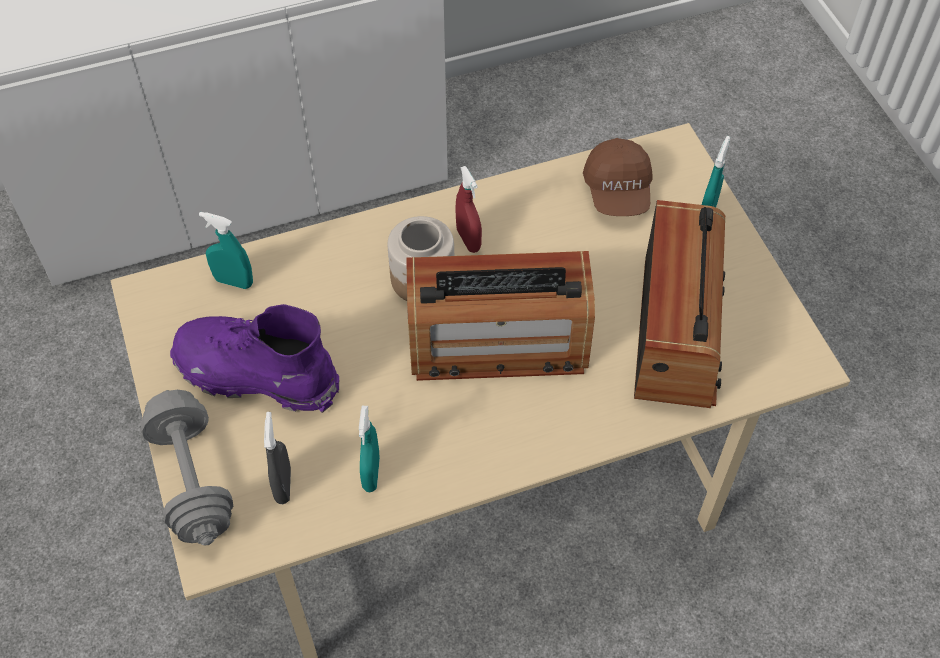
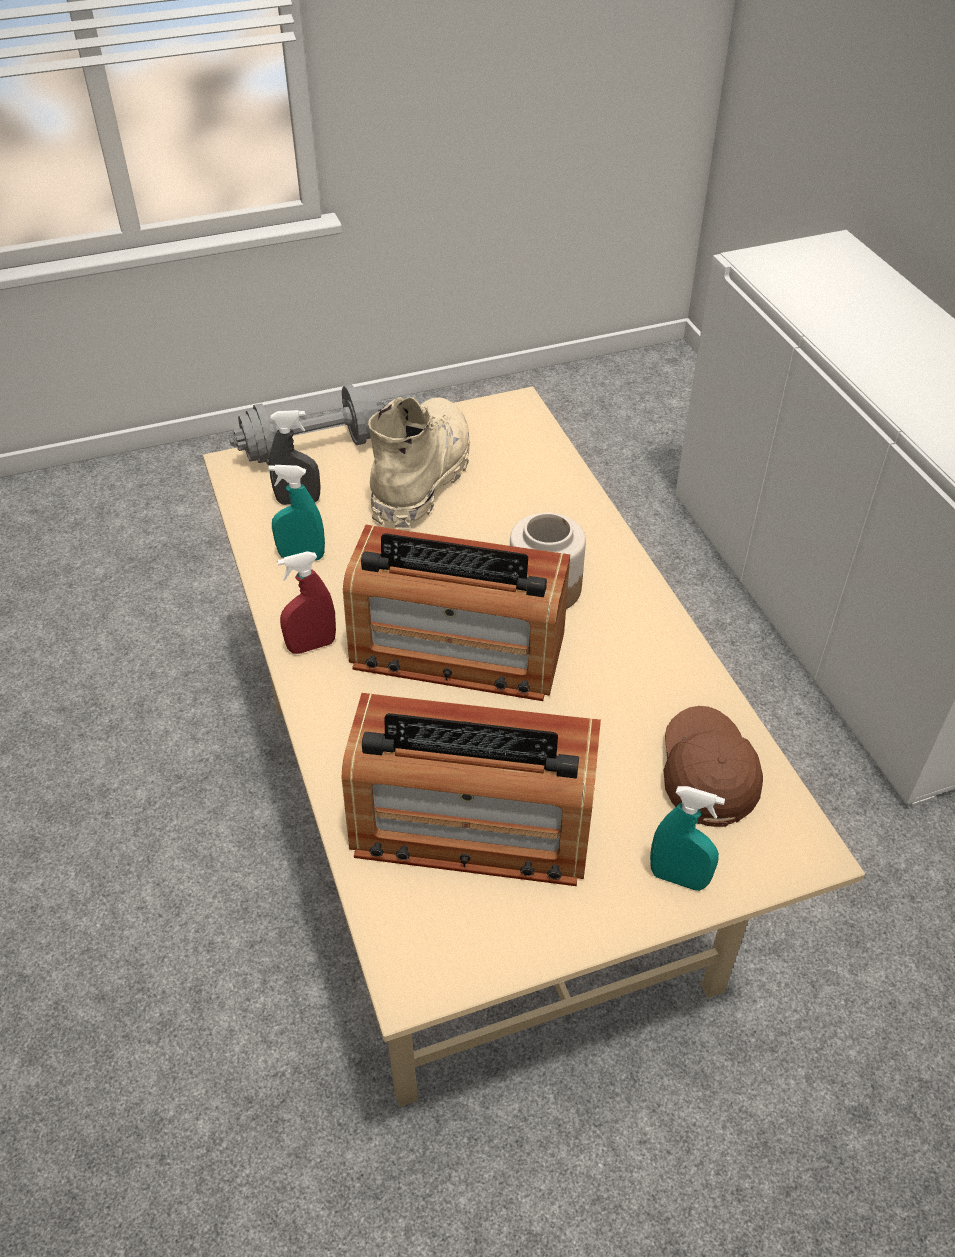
camera: 90 degrees right, 10 degrees down
purple boot [170,304,339,413] -> beige boot [368,397,470,528]
turquoise spray bottle [199,212,253,289] -> none
radio [406,251,595,381] -> radio turned 75 degrees counterclockwise [343,525,570,701]
red spray bottle [456,166,482,253] -> red spray bottle moved to [277,551,336,654]
brown cap [583,138,652,216] -> brown cap turned 90 degrees clockwise [663,706,763,827]

